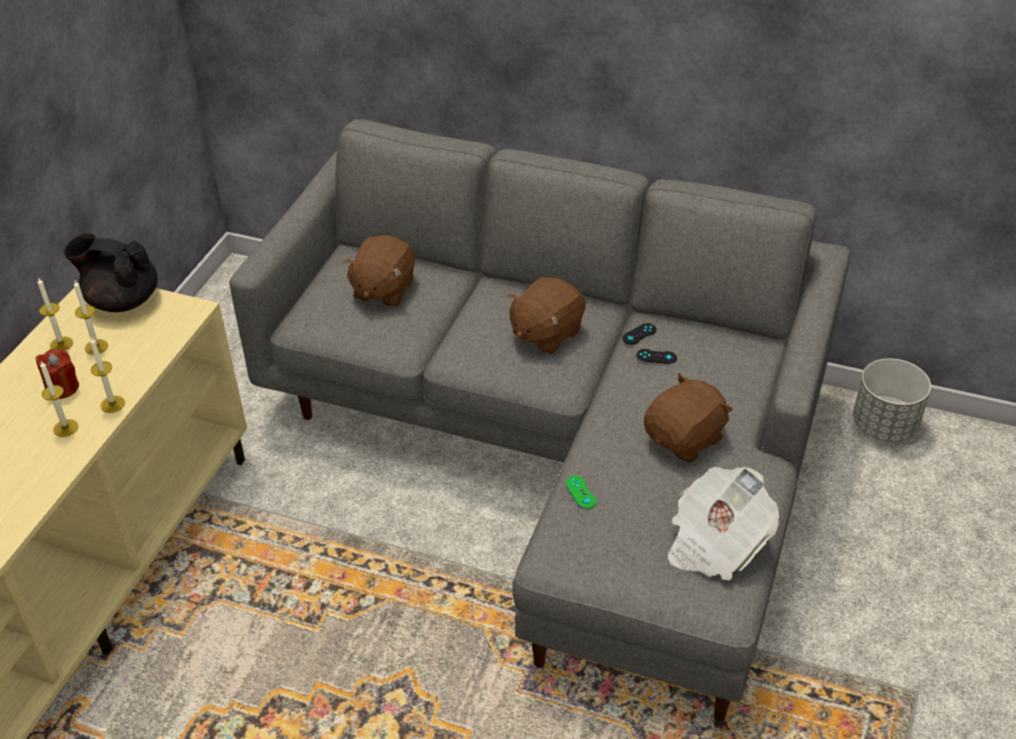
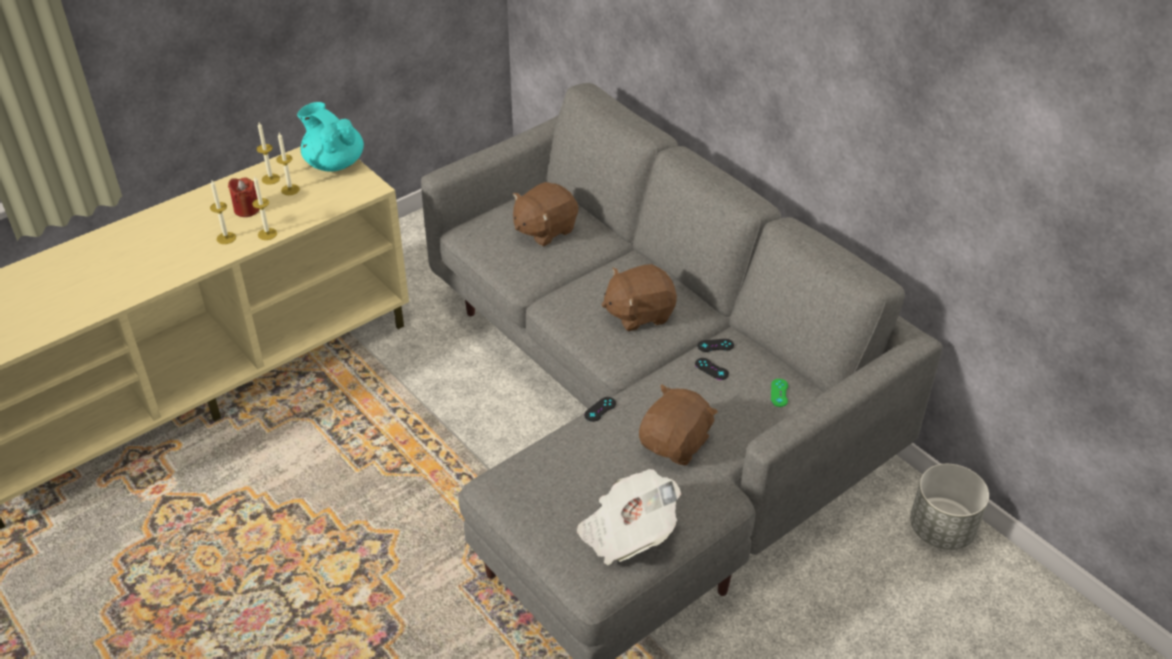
camera: 30 degrees right, 0 degrees up
black teapot [64,233,158,312] -> turquoise teapot [297,102,364,172]
green game controller [566,476,597,509] -> green game controller moved to [771,379,788,407]
brown plush toy [644,373,733,462] -> brown plush toy turned 45 degrees counterclockwise [639,384,718,465]
none -> black game controller [584,397,616,422]

